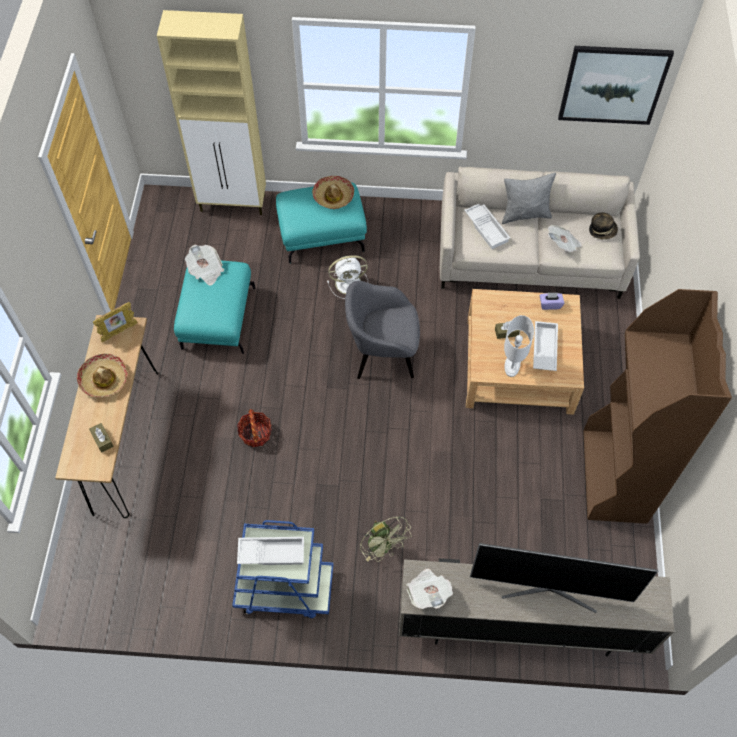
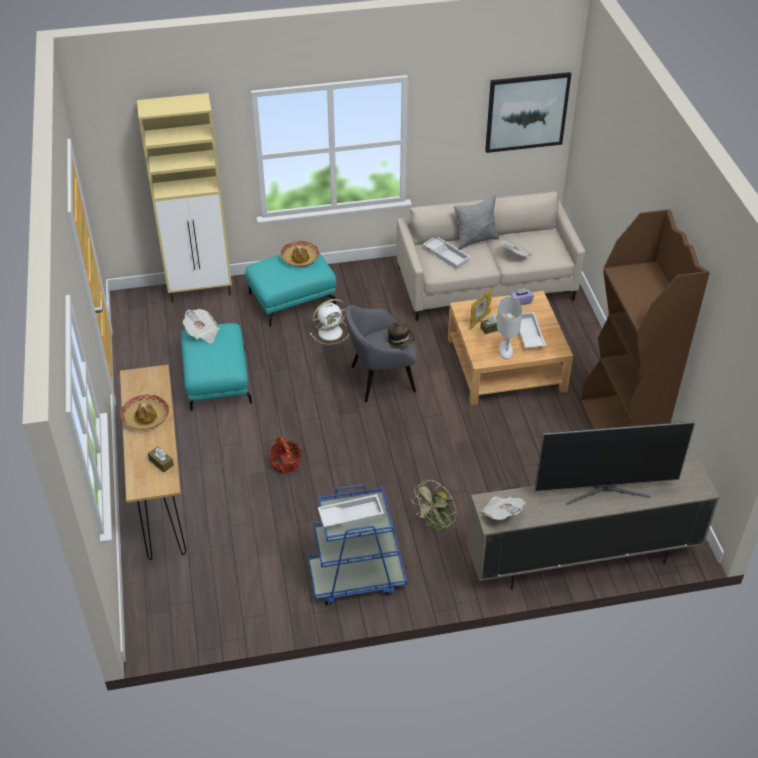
camera: 15 degrees left, 15 degrees down
picture frame [93,302,138,342] -> picture frame moved to [470,289,493,330]
green fan [360,516,411,562] -> green fan turned 90 degrees clockwise [412,480,458,535]
hat [589,212,618,240] -> hat moved to [388,322,415,347]

